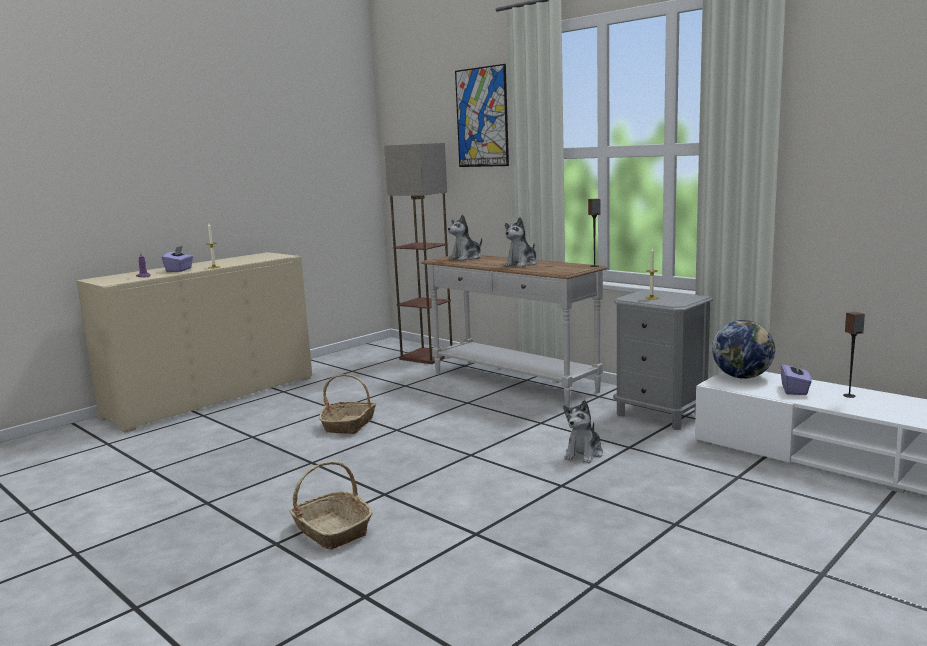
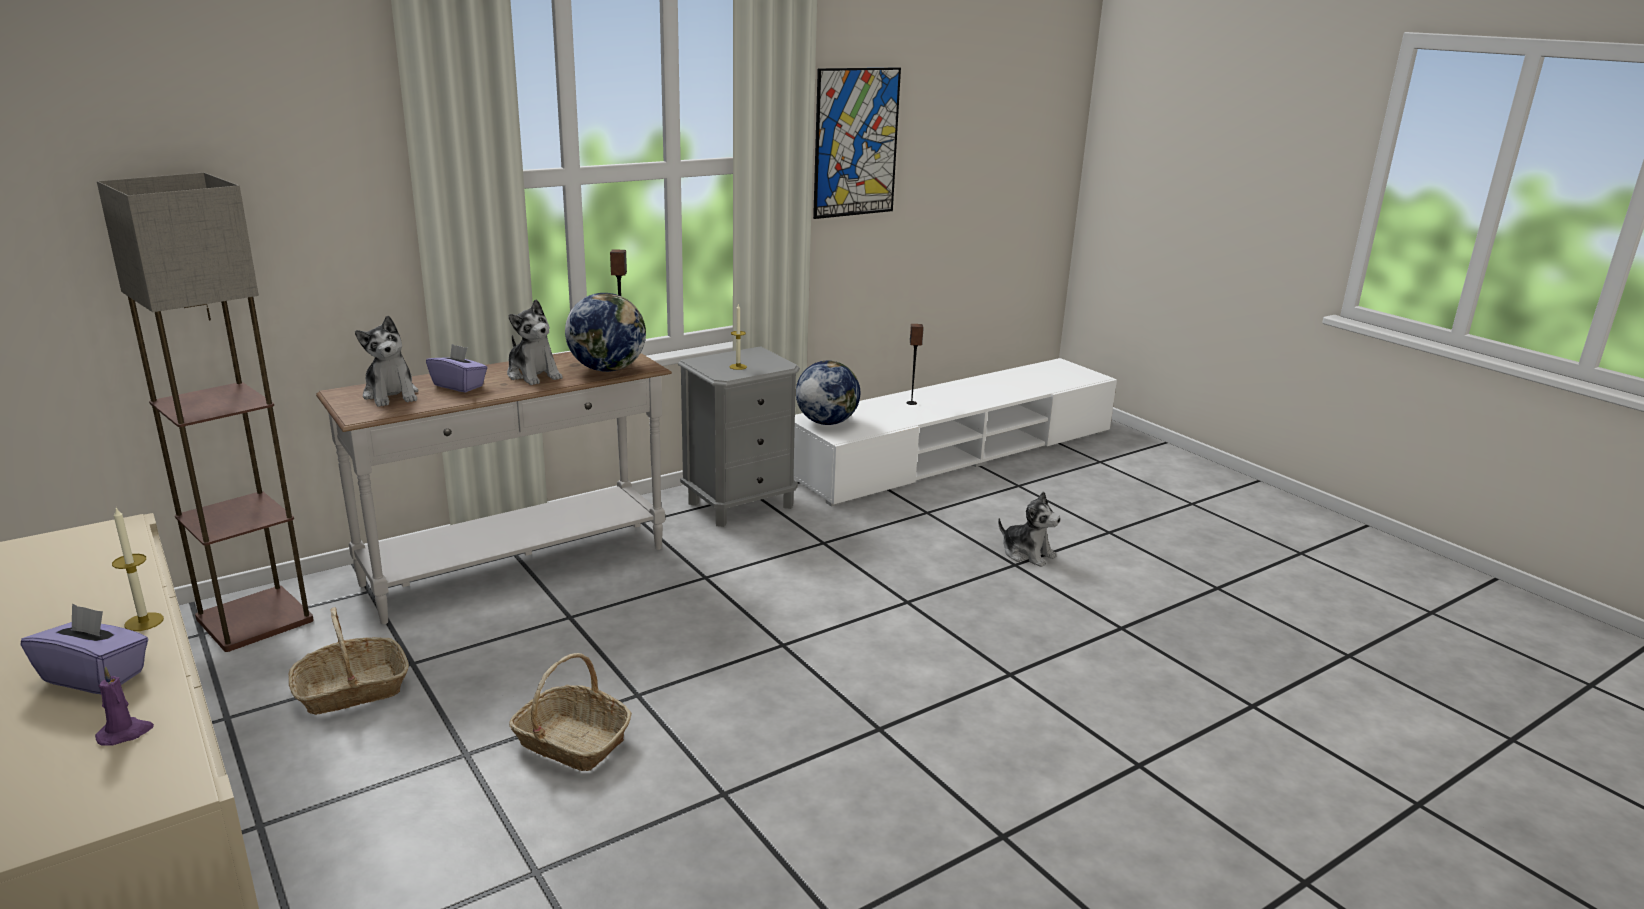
camera: 80 degrees left, 10 degrees up
basket [289,461,372,549] -> basket moved to [288,607,409,715]
picture [455,64,509,167] -> picture moved to [813,67,901,219]
plush toy [563,400,603,463] -> plush toy moved to [998,491,1061,567]
purple tissue box [781,359,812,395] -> purple tissue box moved to [426,344,488,393]
none -> globe [565,293,646,372]

